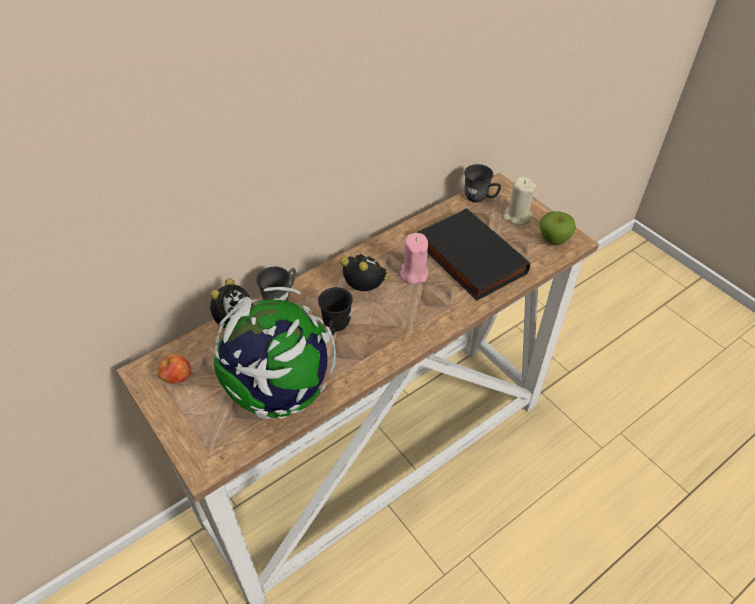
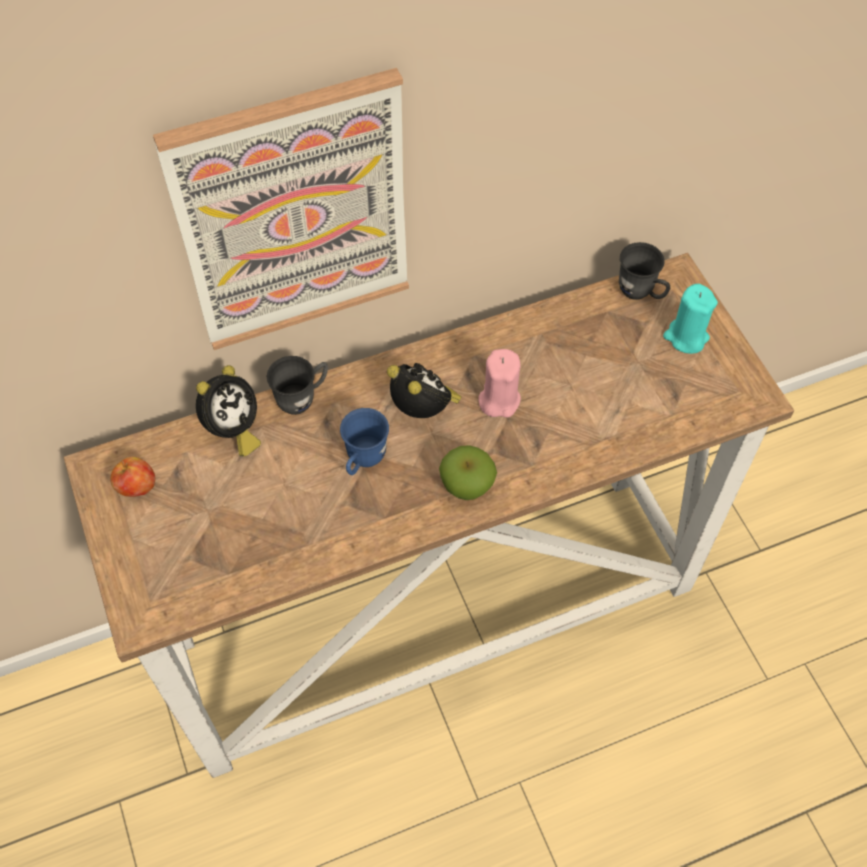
camera: 15 degrees right, 10 degrees up
globe [214,287,336,419] -> none
black mug [318,287,353,335] -> blue mug [340,408,389,475]
black book [417,208,530,300] -> none
beige candle [503,176,536,225] -> turquoise candle [663,284,718,354]
apple [540,211,576,245] -> apple moved to [439,445,497,500]
none -> picture [153,68,409,350]

